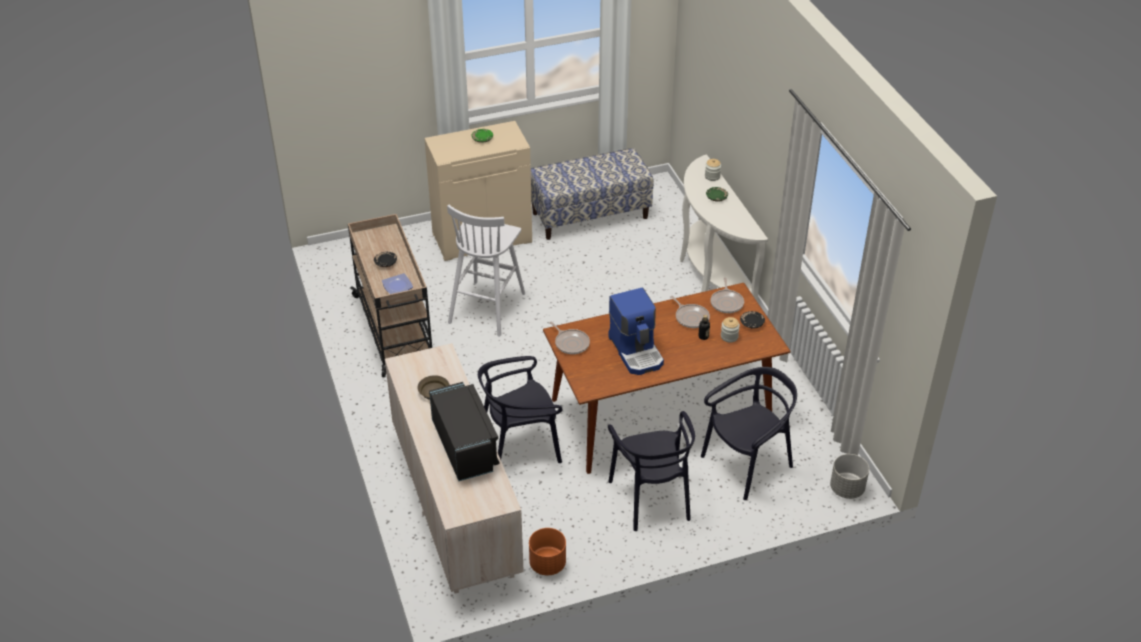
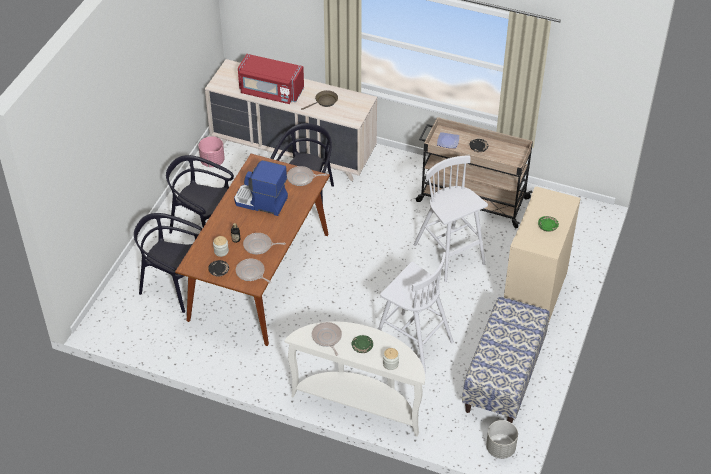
camera: 130 degrees right, 5 degrees up
black microwave [429,382,500,481] -> red microwave [238,54,304,104]
orange planter [529,528,566,575] -> pink planter [198,136,225,167]
black chair [701,367,797,500] -> black chair turned 105 degrees clockwise [134,213,203,313]
grey planter [830,454,869,499] -> grey planter moved to [486,420,518,459]
none -> frying pan [312,322,342,356]
none -> white stool [378,252,454,374]

